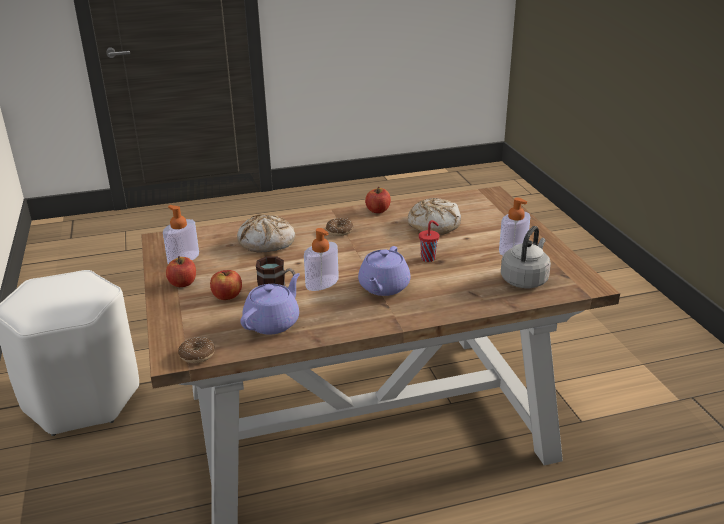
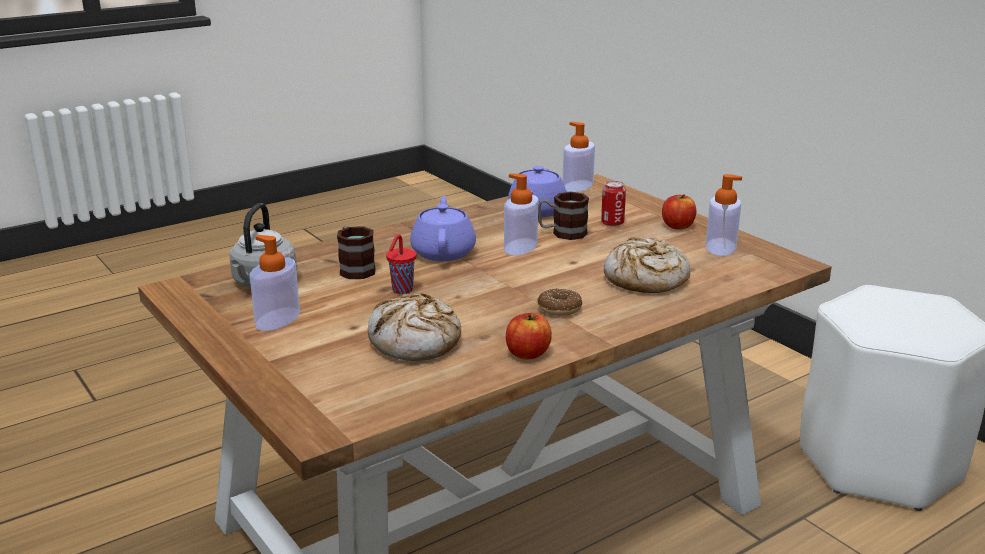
camera: 160 degrees right, 5 degrees down
donut [178,337,215,363] -> soap dispenser [562,122,595,192]
apple [210,270,242,300] -> can [601,181,626,227]
none -> mug [337,226,376,279]

